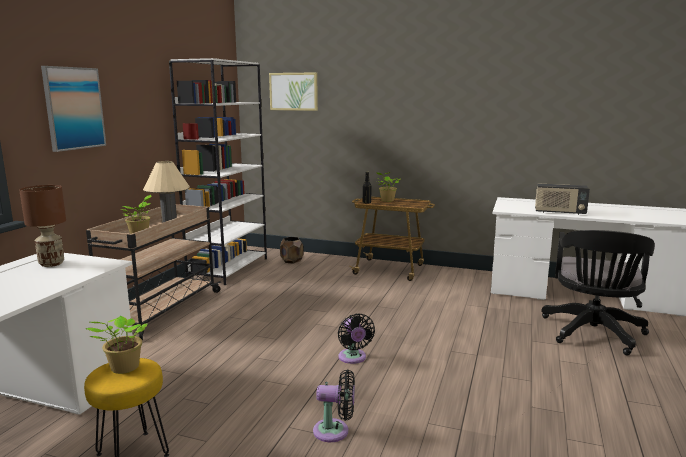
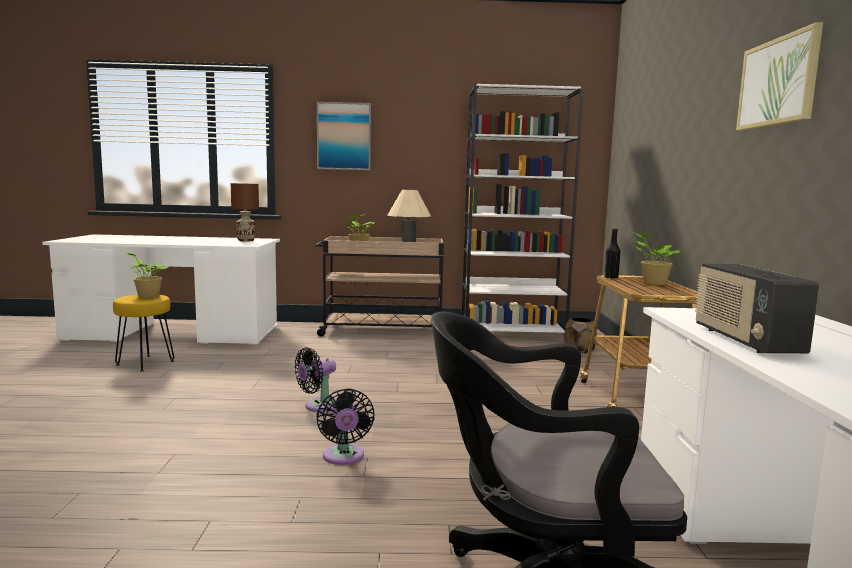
camera: 70 degrees right, 5 degrees down
picture [269,72,318,111] -> picture moved to [736,22,823,131]
black fan [313,370,355,442] -> black fan moved to [316,388,375,465]

